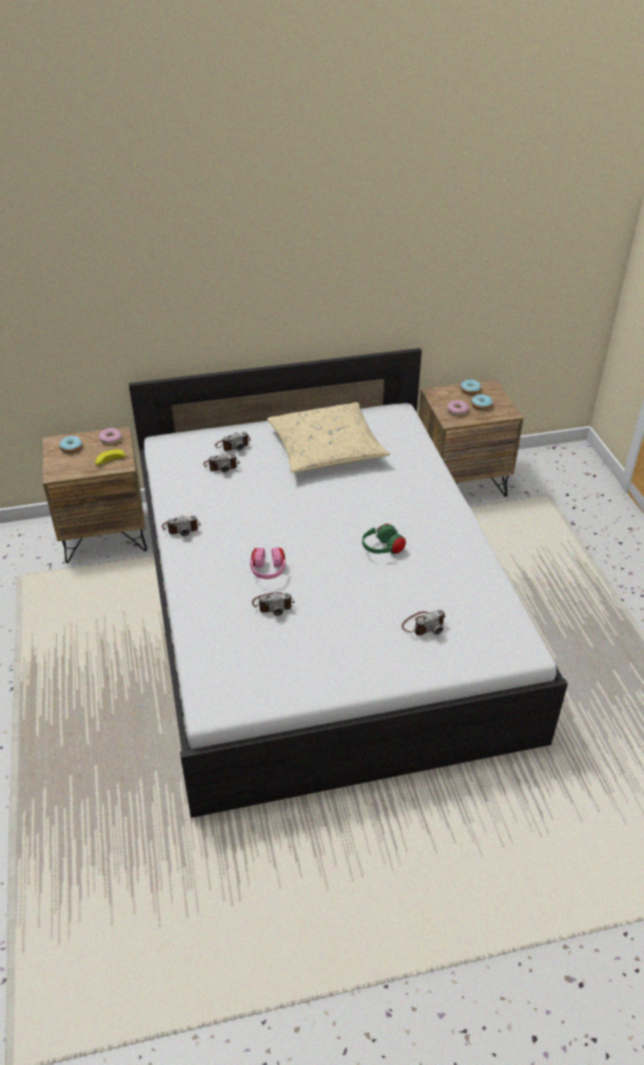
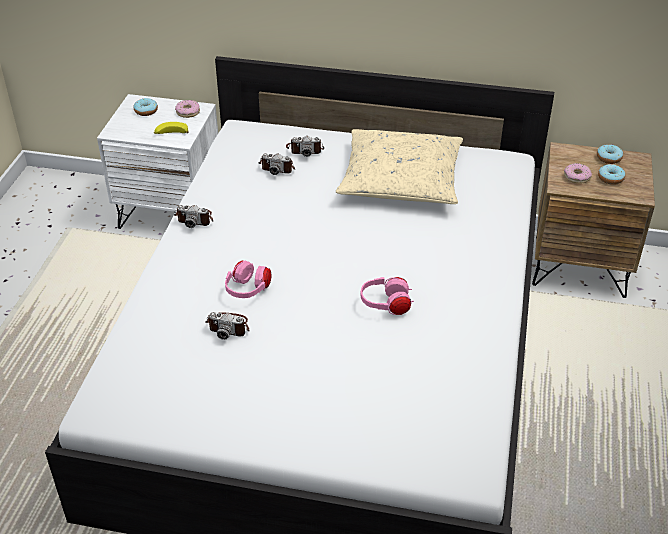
camera: 25 degrees right, 0 degrees up
brown nightstand [42,426,147,563] -> white nightstand [97,94,218,229]
green headphones [362,524,406,555] -> pink headphones [361,277,414,315]
camera [402,609,446,636] -> none

